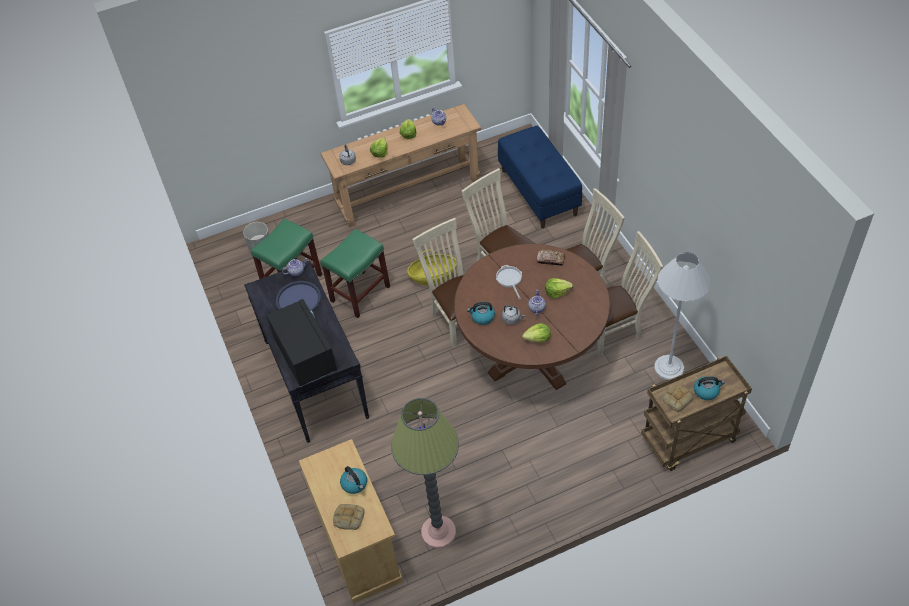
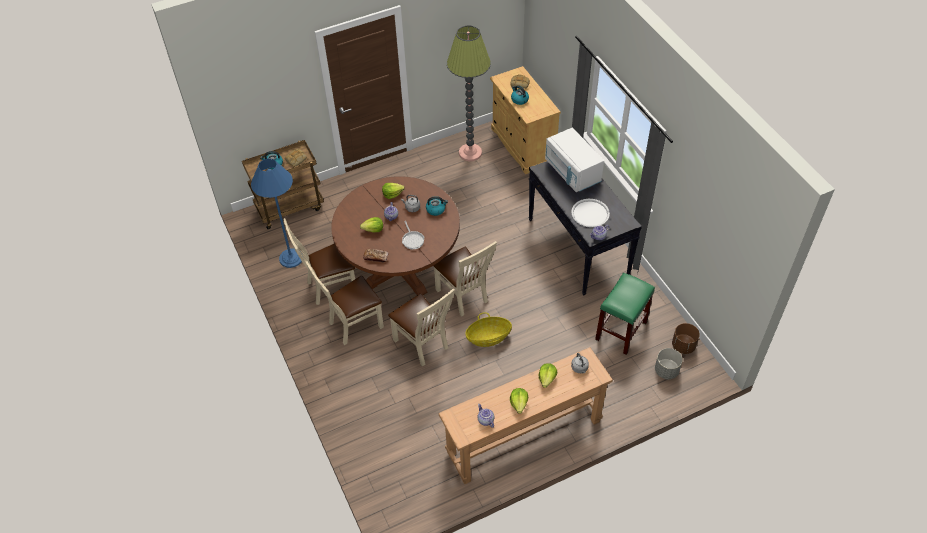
camera: 175 degrees right, 0 degrees up
black microwave [267,299,337,387] -> white microwave [545,128,604,192]
blue tray [276,281,321,311] -> white tray [571,199,610,228]
green stool [321,229,390,318] -> none
blue bench [498,126,582,228] -> none
white floor lamp [654,252,711,380] -> blue floor lamp [251,158,302,268]
none -> brown planter [672,323,700,354]

